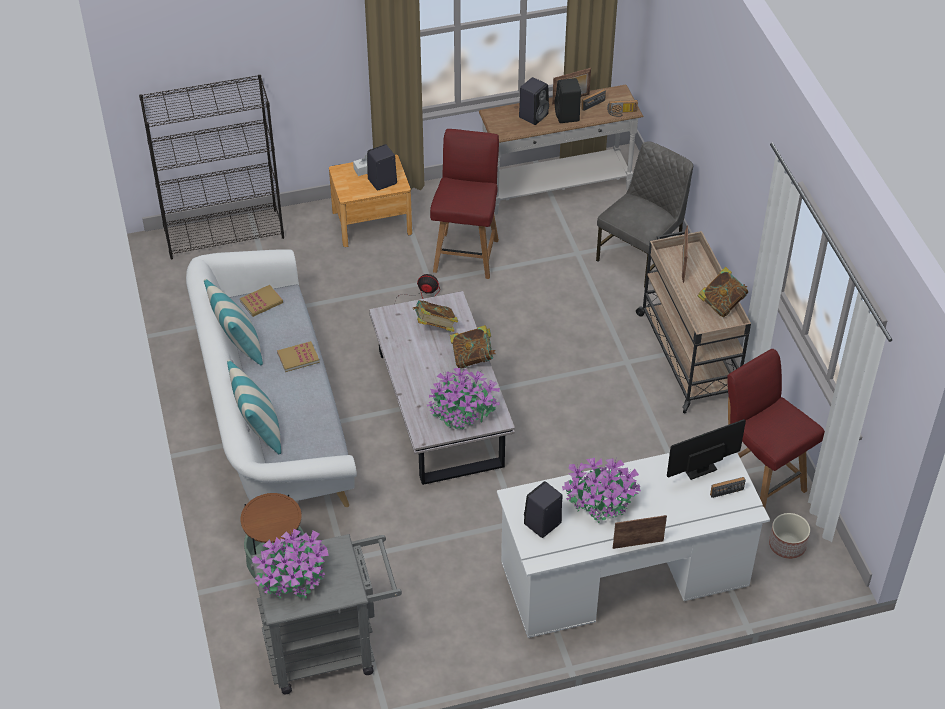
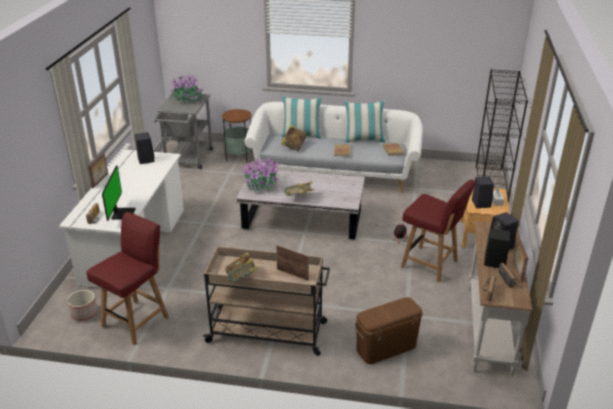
camera: 115 degrees right, 15 degrees down
book [413,300,458,332] -> book moved to [281,125,307,151]
potted plant [562,457,641,523] -> none
grey chair [596,141,693,288] -> brown storage box [355,297,423,364]
red chair [727,349,825,508] -> red chair turned 45 degrees counterclockwise [86,212,169,345]

